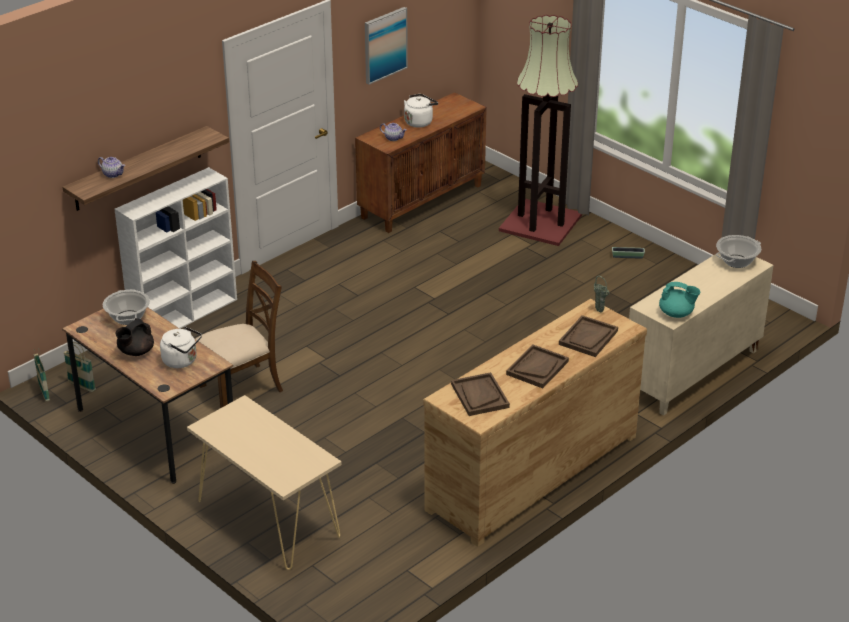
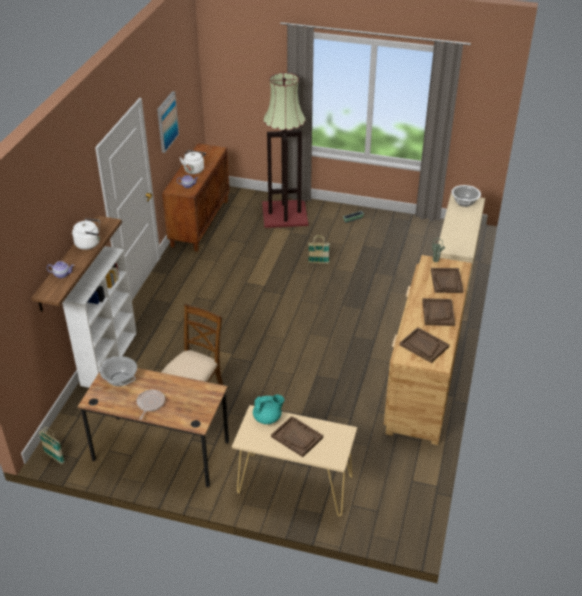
camera: 30 degrees left, 5 degrees up
basket [63,342,96,392] -> basket moved to [308,235,330,264]
black teapot [116,318,154,356] -> frying pan [136,390,165,420]
white kettle [160,326,202,368] -> white kettle moved to [72,218,100,250]
turquoise teapot [659,282,700,318] -> turquoise teapot moved to [253,395,284,424]
none -> brown tray [271,416,323,457]

